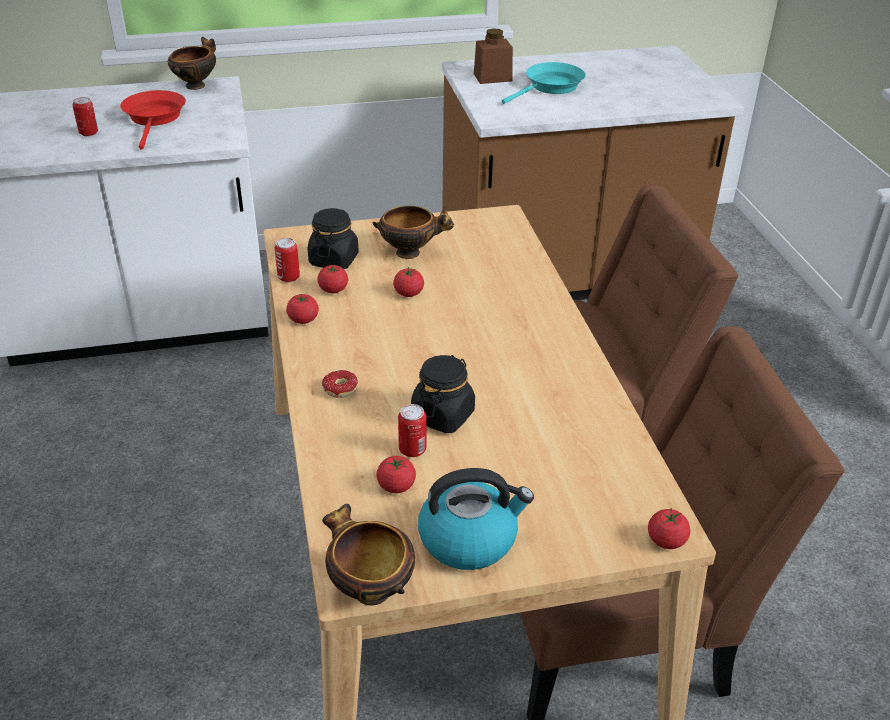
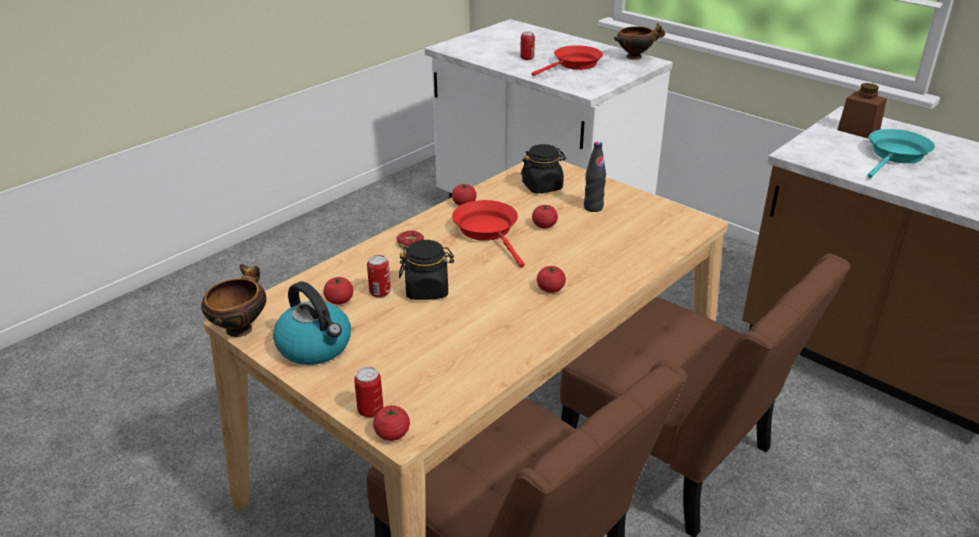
camera: 55 degrees right, 5 degrees down
can [275,238,300,282] -> can moved to [354,367,383,417]
tomato [317,265,348,293] -> tomato moved to [537,266,566,293]
bowl [373,206,454,259] -> black bottle [584,142,606,212]
turquoise frying pan [502,62,586,104] -> turquoise frying pan turned 60 degrees counterclockwise [867,129,935,178]
none -> red frying pan [452,200,524,267]

